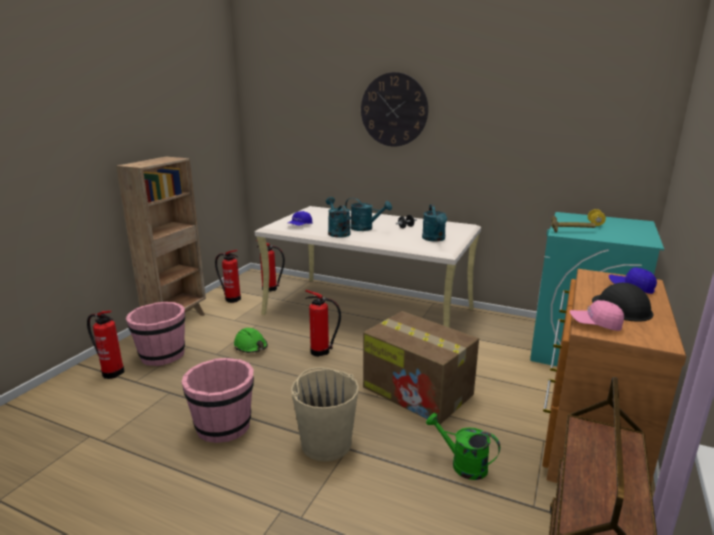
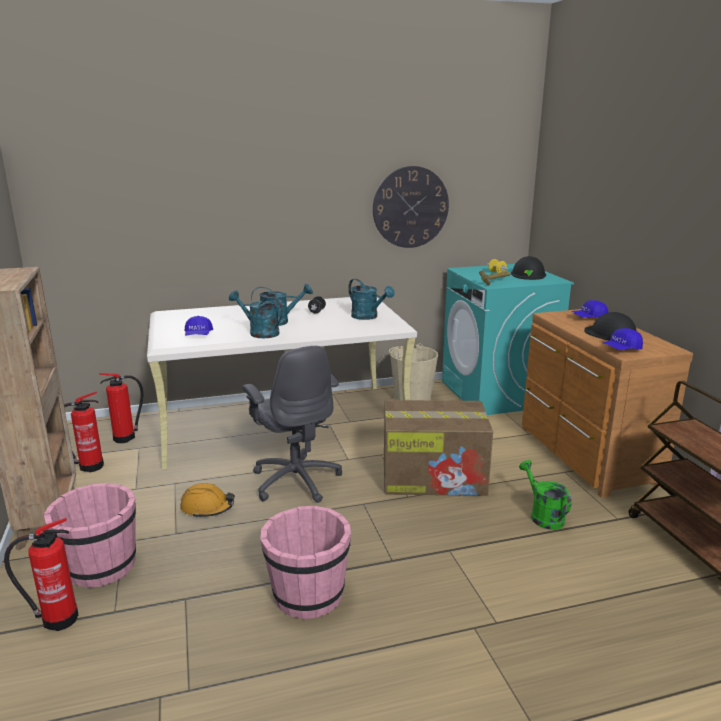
camera: 40 degrees left, 0 degrees up
green hard hat [234,328,268,353] -> orange hard hat [180,483,235,518]
beige bucket [291,367,359,462] -> beige bucket moved to [389,344,438,400]
fire extinguisher [305,290,341,357] -> grey office chair [242,346,342,503]
wall clock [361,72,428,147] -> wall clock moved to [373,166,449,248]
green watering can [426,413,500,480] -> green watering can turned 75 degrees clockwise [519,460,571,530]
pink cap [570,300,624,331] -> blue cap [603,328,643,350]
none -> black hard hat [511,256,546,280]

